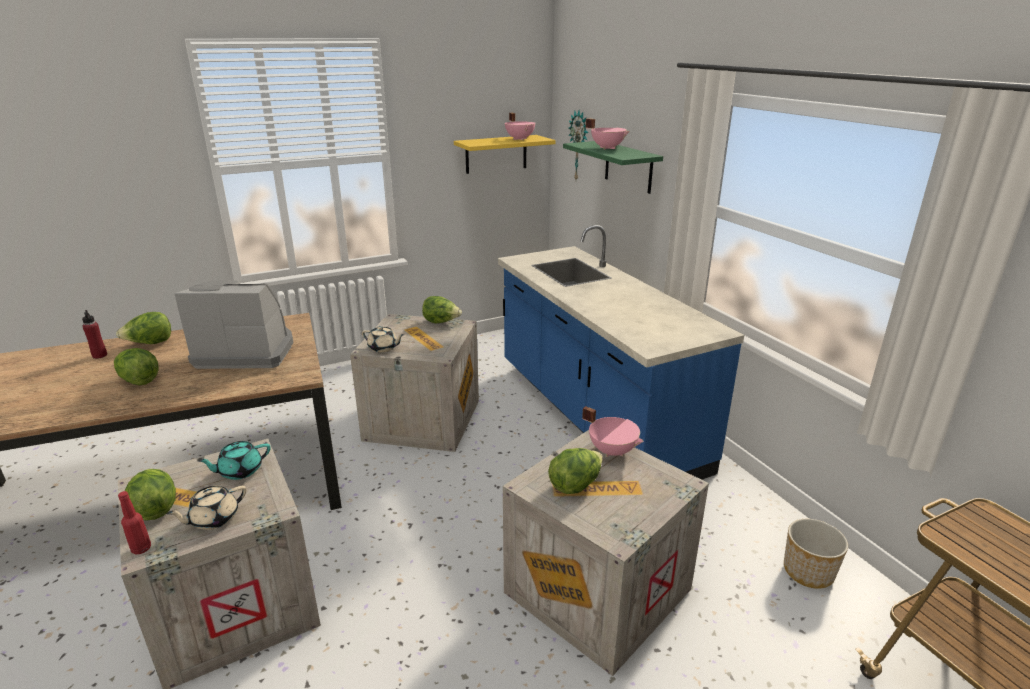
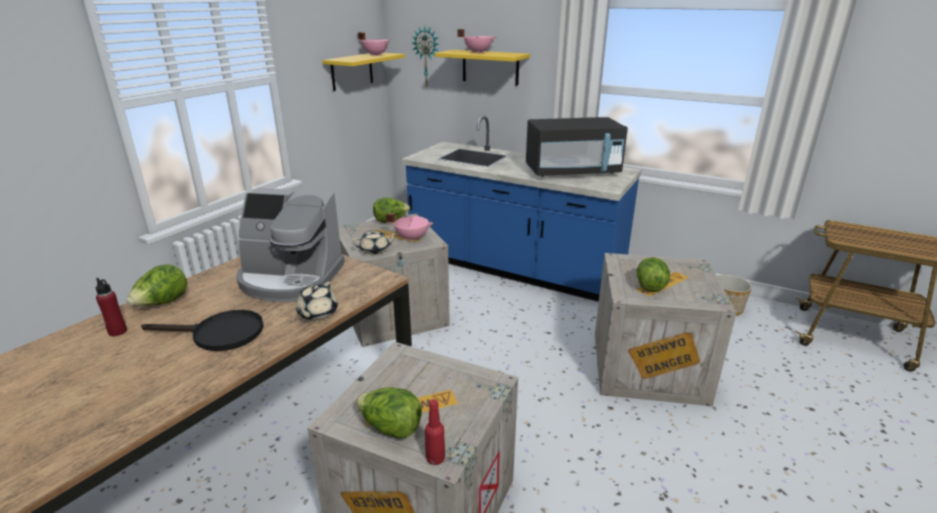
camera: 35 degrees left, 0 degrees up
lettuce [114,348,158,385] -> black frying pan [141,310,264,351]
beige teapot [166,486,246,530] -> beige teapot moved to [296,282,338,321]
coffee machine [174,280,294,369] -> coffee machine turned 135 degrees counterclockwise [236,188,345,302]
turquoise teapot [198,441,271,480] -> none
green shelf [563,141,663,194] -> yellow shelf [435,50,530,86]
pink cooking pot [582,406,644,457] -> pink cooking pot moved to [386,213,433,242]
none -> black microwave [526,117,628,177]

